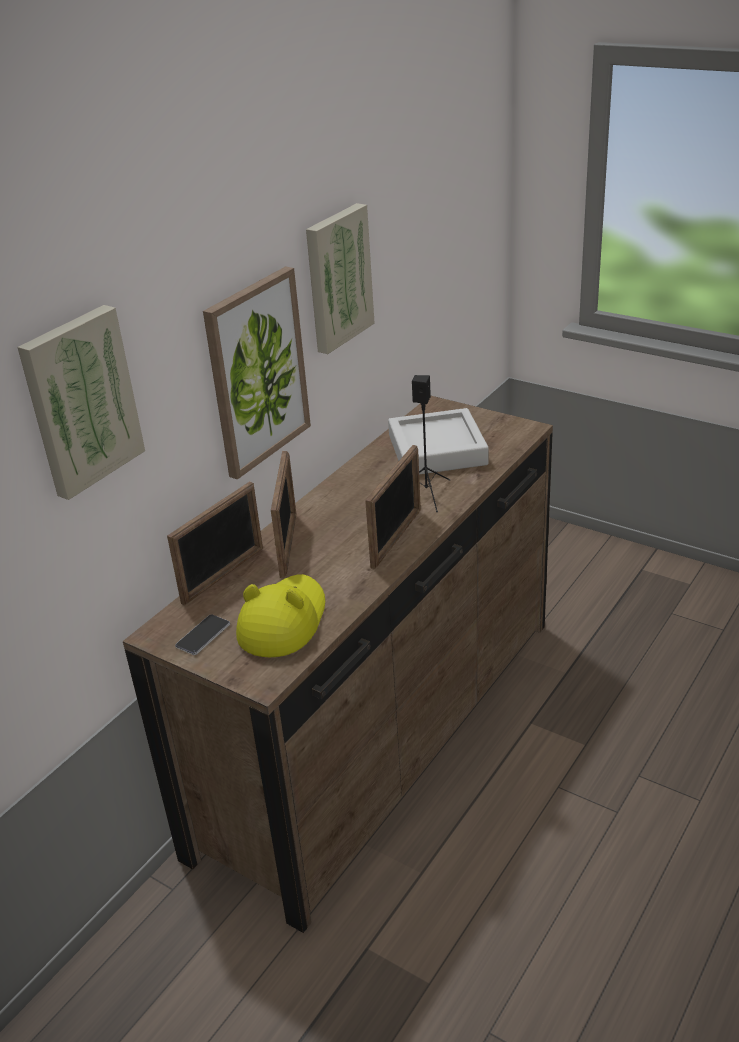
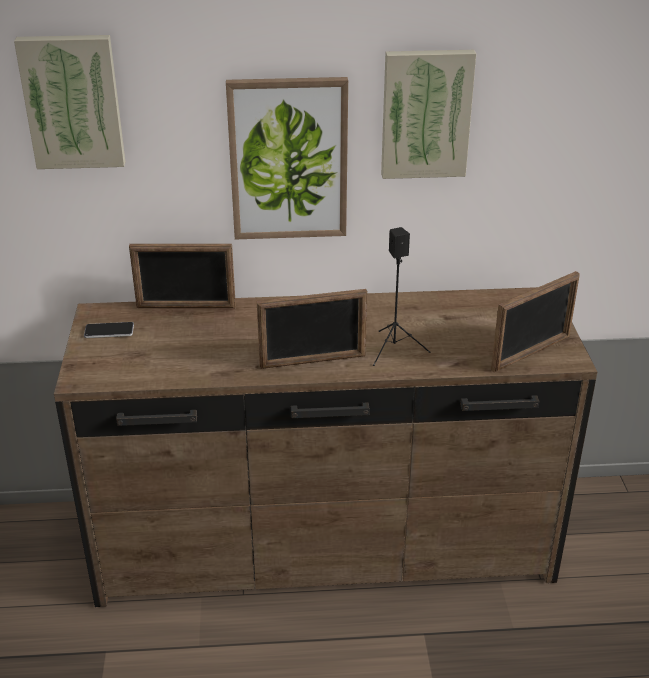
camera: 50 degrees right, 0 degrees up
yellow hat [236,574,325,657] -> none
picture frame [271,451,296,578] -> picture frame moved to [491,271,580,372]
grey tray [388,408,489,474] -> none

